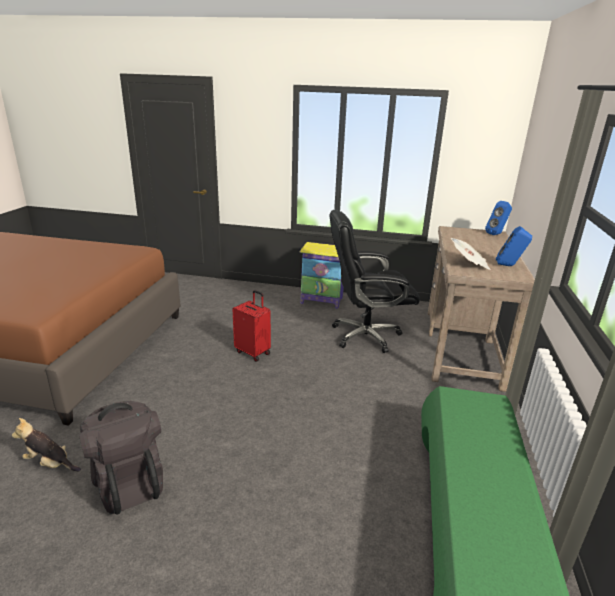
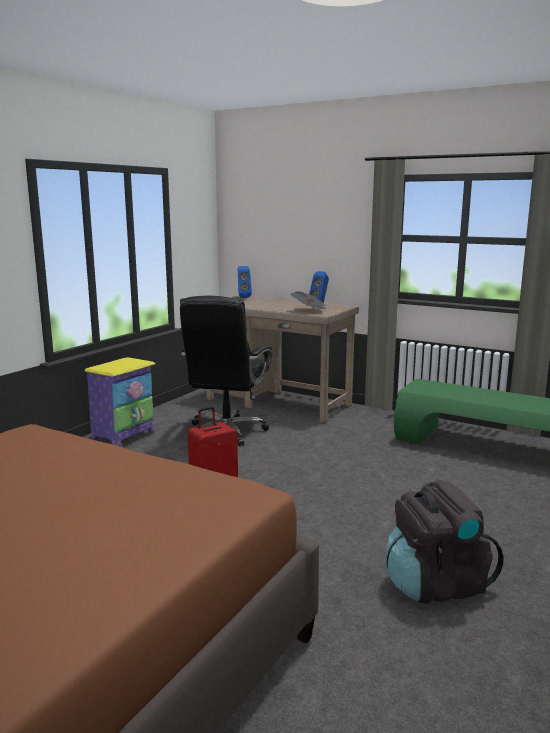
camera: 70 degrees left, 10 degrees down
plush toy [12,418,81,472] -> none

